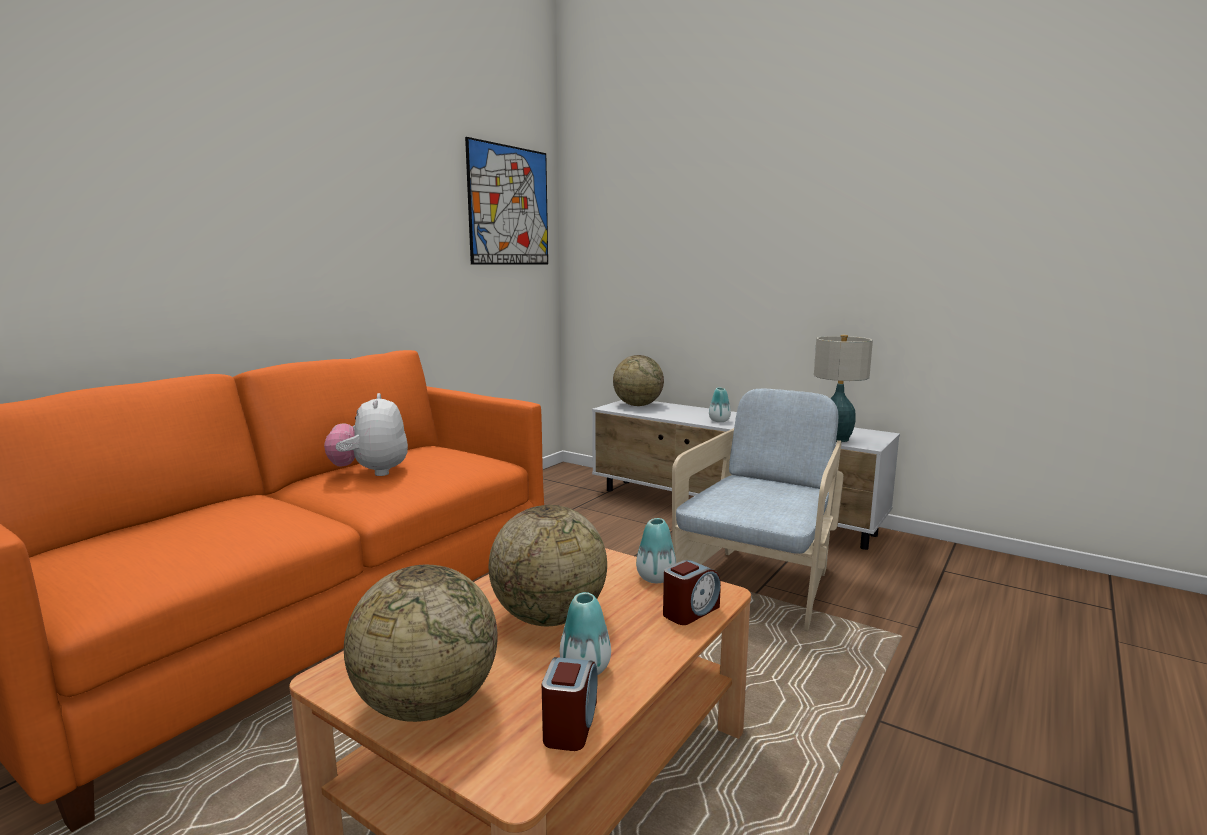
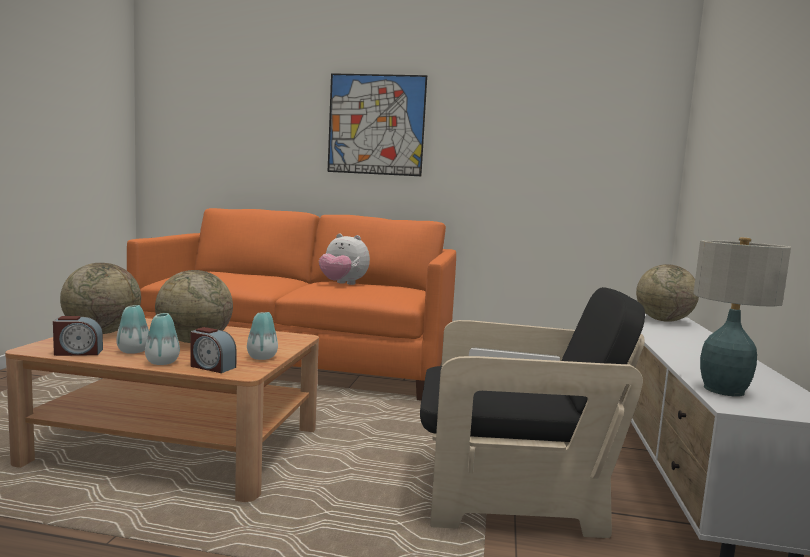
camera: 65 degrees right, 5 degrees down
plush toy [324,393,408,476] -> plush toy turned 120 degrees counterclockwise [319,234,370,285]
picture [465,137,548,265] -> picture moved to [327,73,427,176]
beige armchair [672,389,844,631] -> black armchair [420,287,645,538]
vase [709,388,731,422] -> vase moved to [145,313,180,365]

